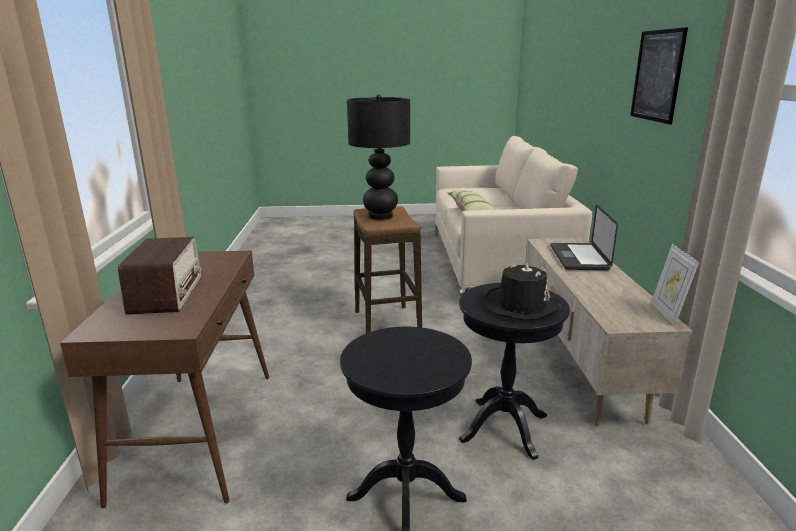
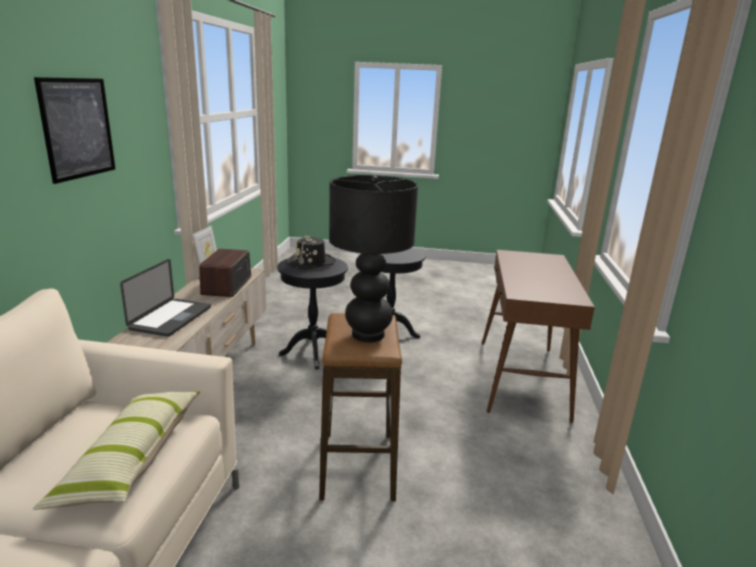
camera: 170 degrees left, 0 degrees up
radio [118,237,201,315] -> radio moved to [199,249,251,297]

